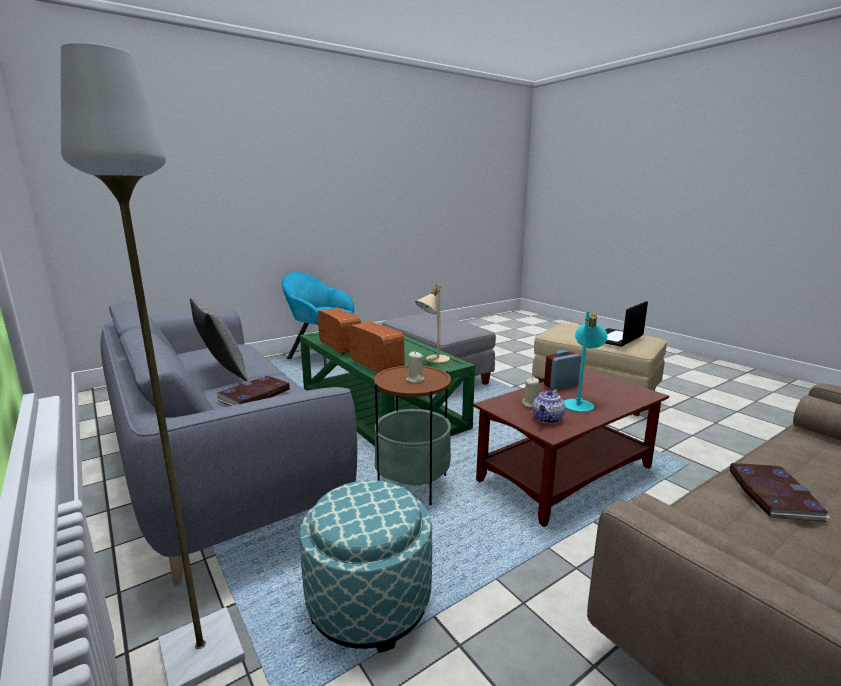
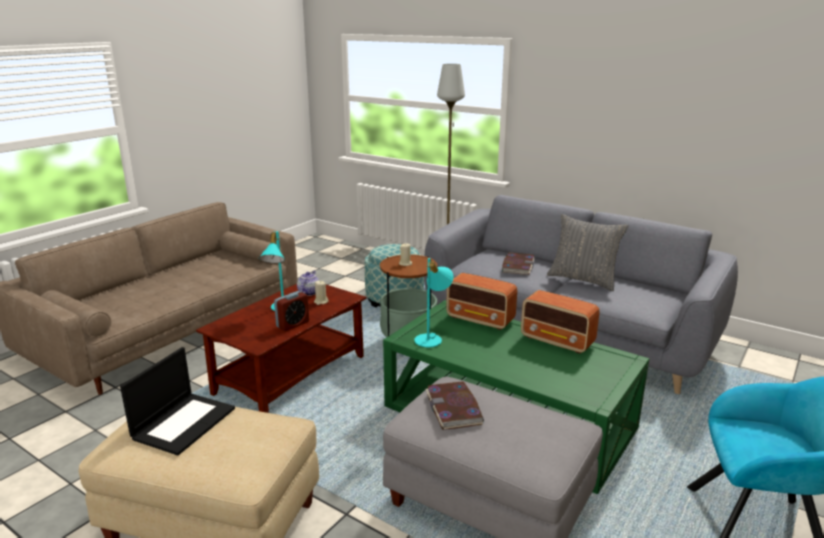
camera: 160 degrees right, 5 degrees up
beige table lamp [415,284,450,363] -> turquoise table lamp [414,258,454,347]
book [730,463,830,522] -> book moved to [426,381,484,430]

